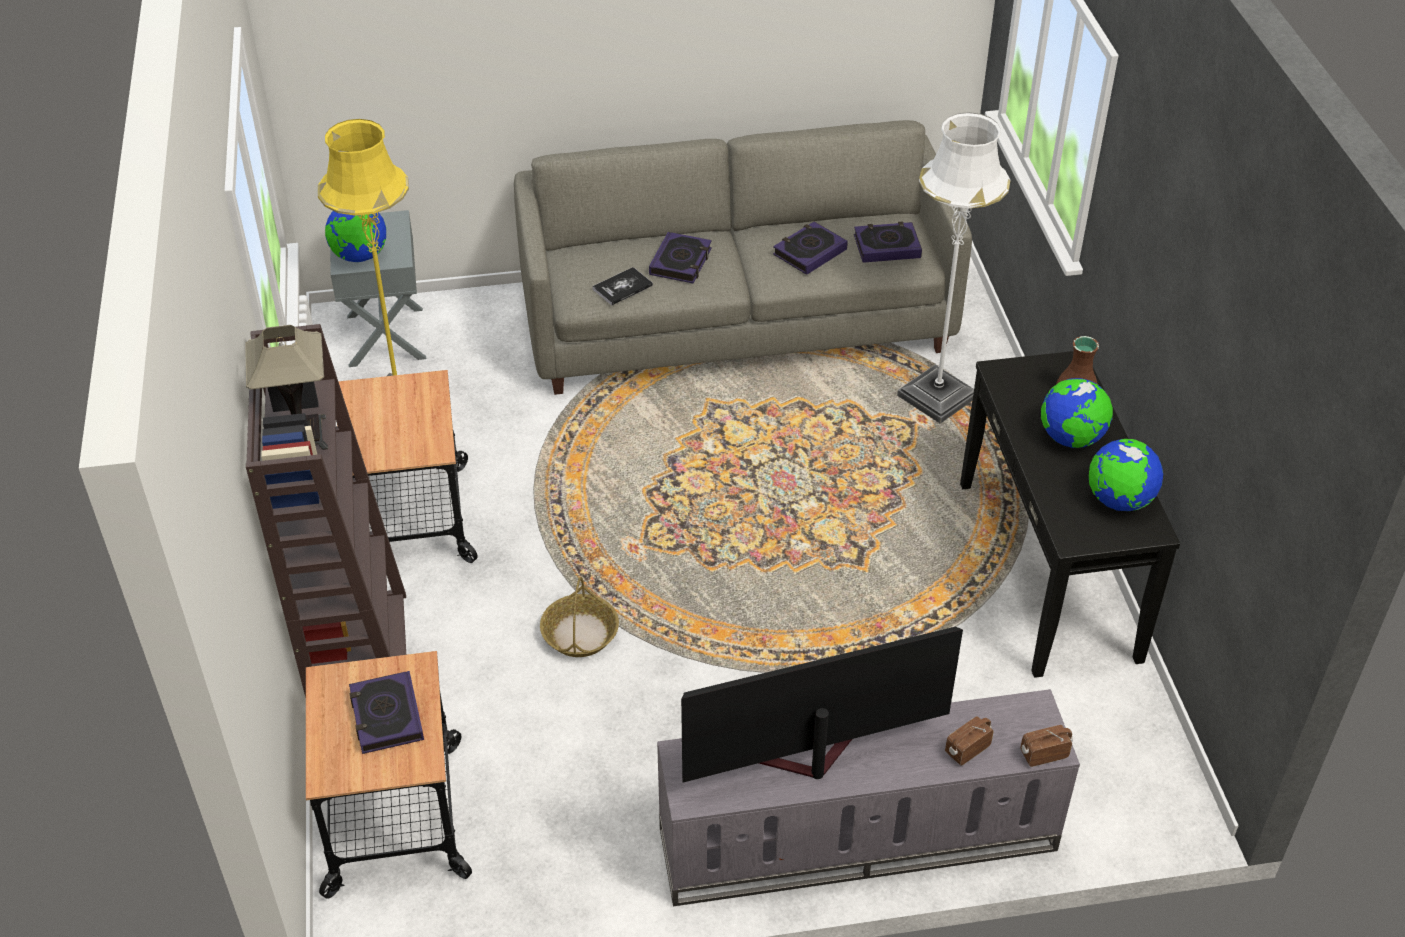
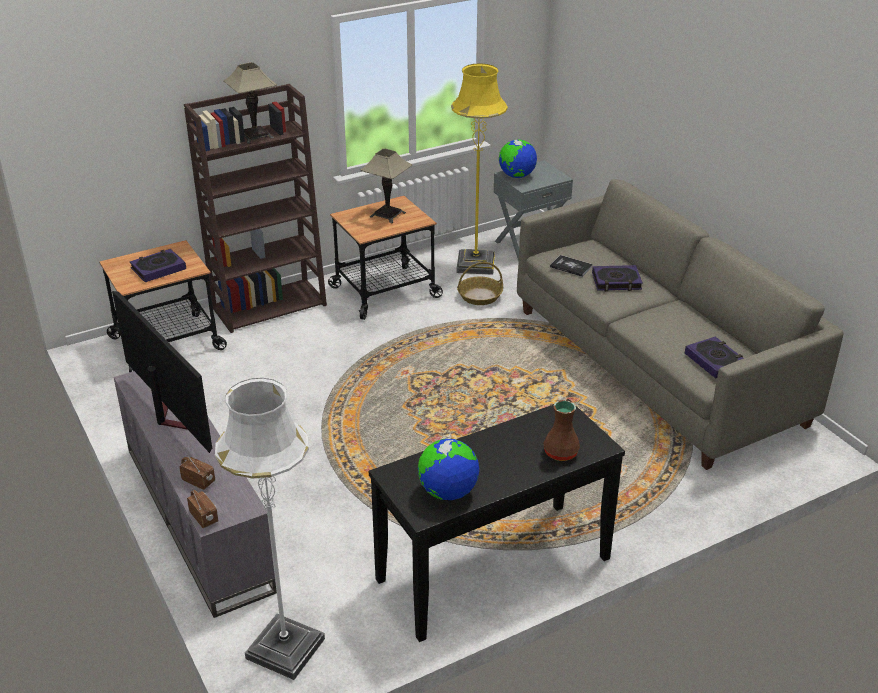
camera: 70 degrees right, 10 degrees down
basket [540,577,619,657] -> basket moved to [457,262,503,305]
book [773,222,848,275] -> none
white floor lamp [897,112,1010,424] -> white floor lamp moved to [215,378,325,680]
globe [1041,378,1113,448] -> none
none -> table lamp [361,149,412,223]

